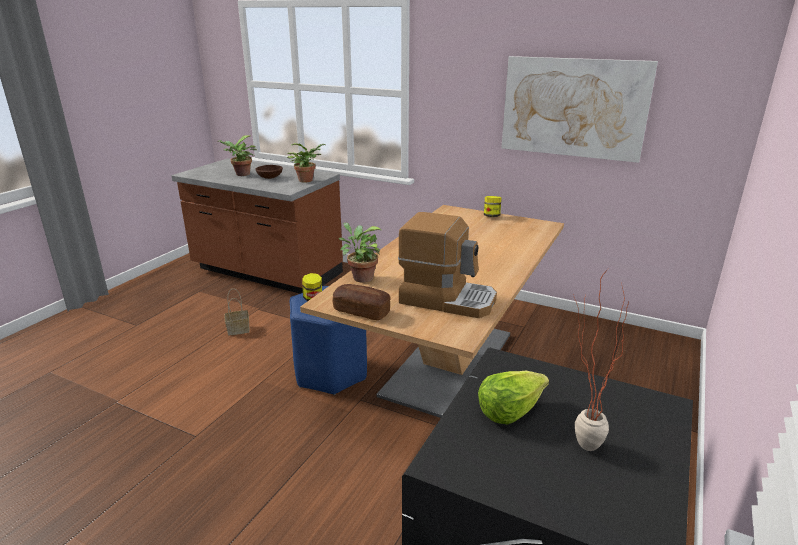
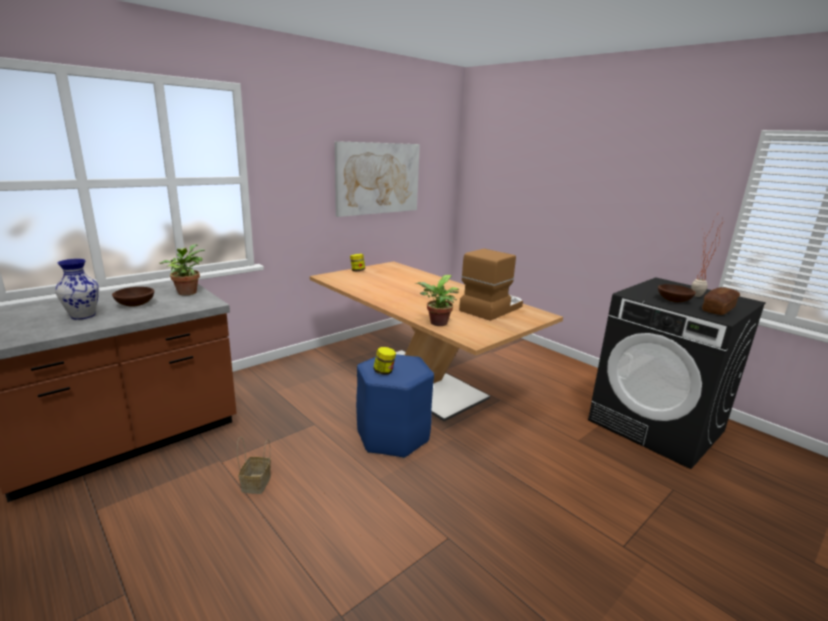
camera: 70 degrees left, 5 degrees down
potted plant [219,135,257,176] -> vase [55,259,99,320]
bread [332,284,390,320] -> bread moved to [702,287,740,315]
lettuce [478,371,549,425] -> brown bowl [658,284,696,302]

